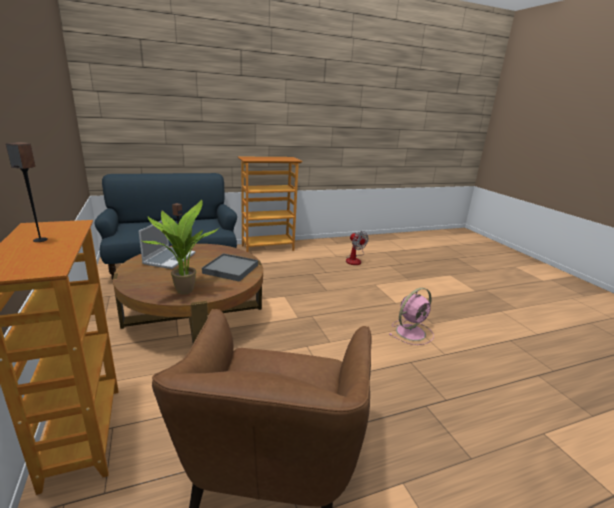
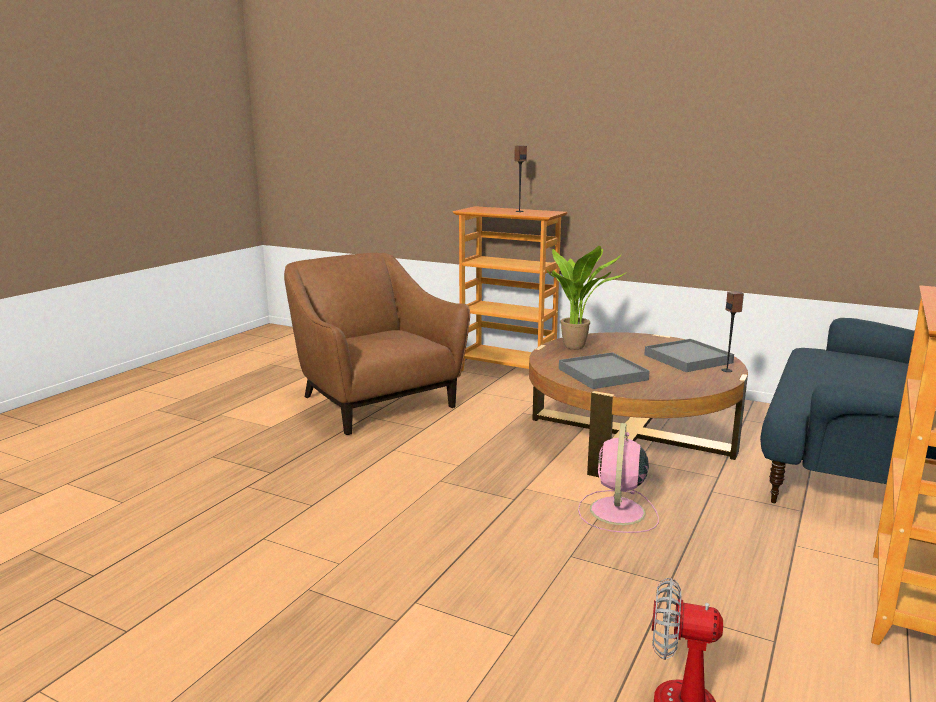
camera: 140 degrees right, 5 degrees down
laptop [139,220,196,269] -> grey tray [644,339,734,372]
pink fan [389,288,434,345] -> pink fan moved to [578,423,659,533]

